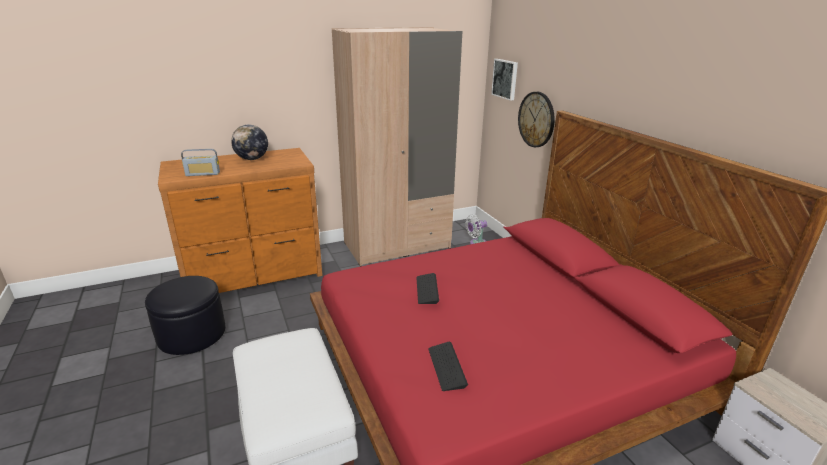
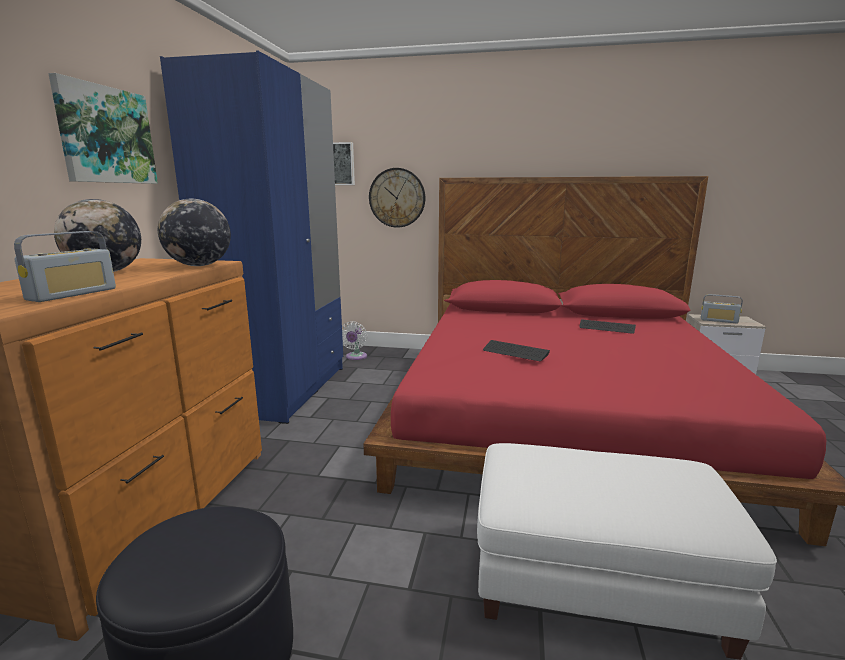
camera: 55 degrees left, 10 degrees down
beige wardrobe [332,27,462,267] -> blue wardrobe [160,51,343,424]
keyboard [428,342,468,391] -> keyboard moved to [579,319,636,334]
none -> picture [48,73,158,184]
none -> globe [158,199,231,266]
none -> radio [701,294,743,323]

